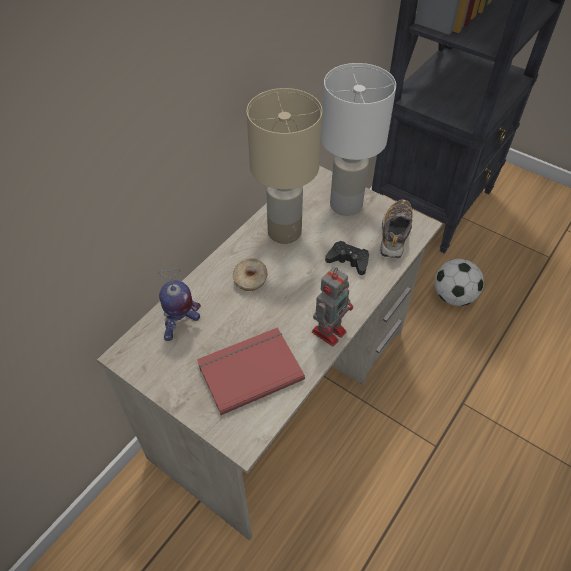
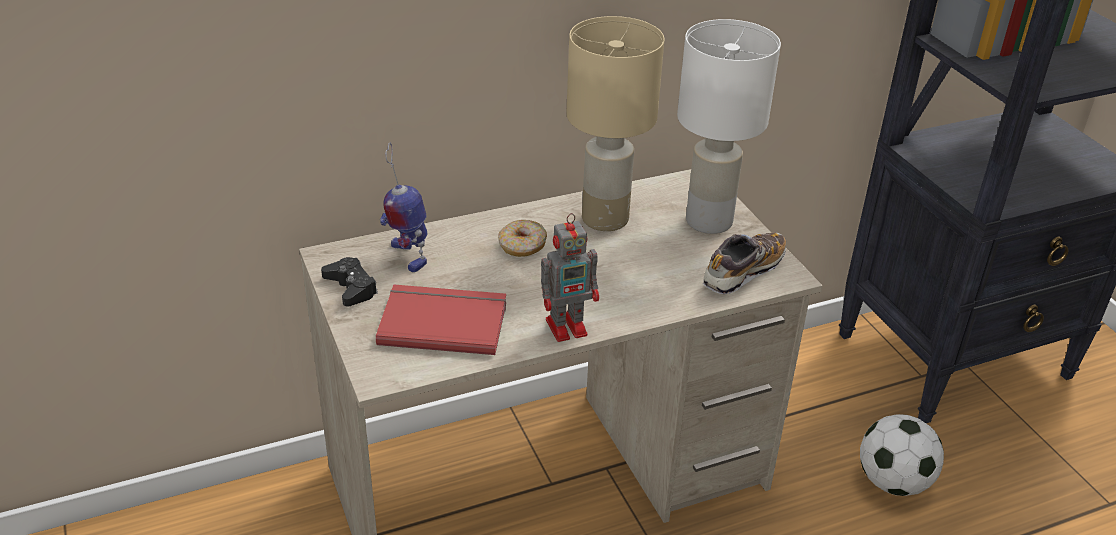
camera: 30 degrees right, 15 degrees down
toy robot [158,268,201,341] -> toy robot turned 75 degrees clockwise [380,143,428,272]
black game controller [325,241,369,275] -> black game controller moved to [321,257,378,307]

